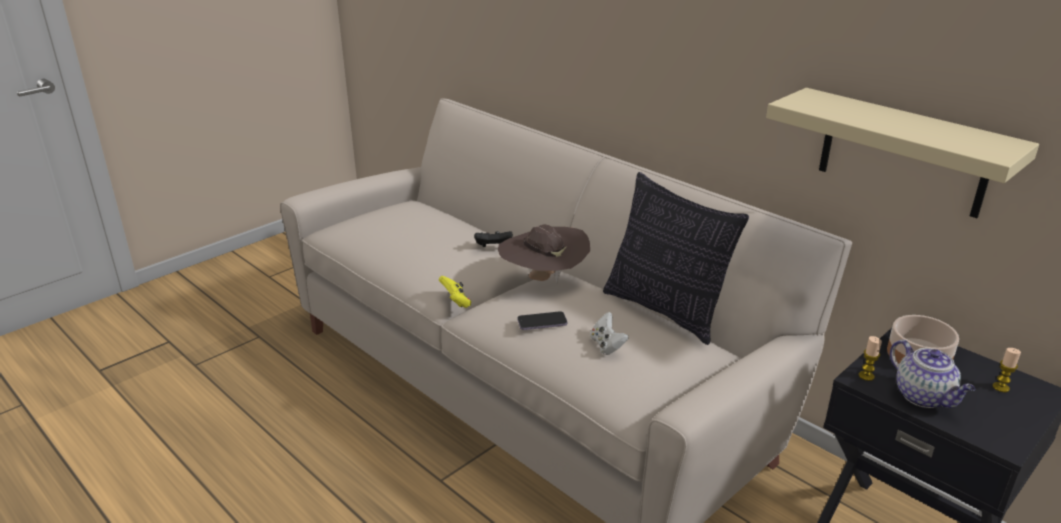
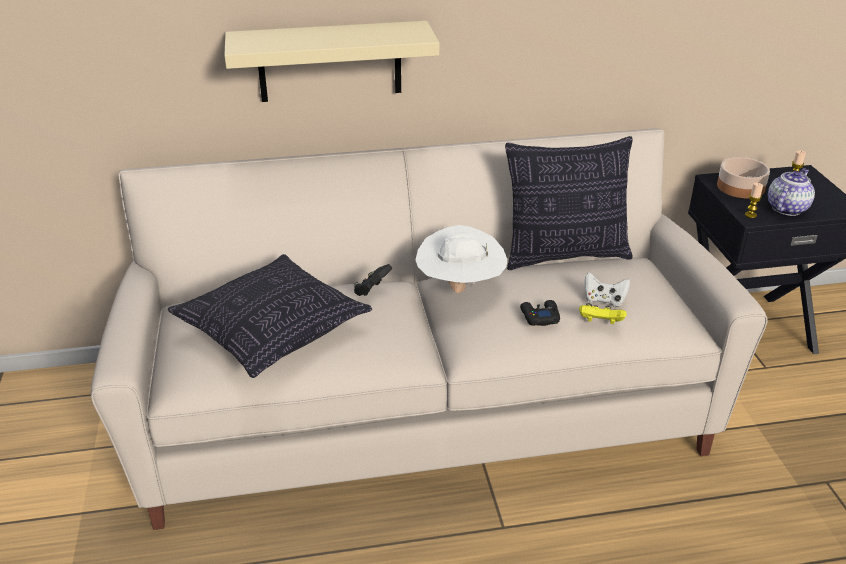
camera: 55 degrees left, 5 degrees up
yellow game controller [439,276,471,308] -> yellow game controller moved to [579,303,627,324]
brown hat [498,224,590,283] -> white hat [416,225,507,293]
phone [517,311,567,330] -> black game controller [520,300,560,326]
beige shelf [766,88,1039,218] -> beige shelf moved to [224,21,439,102]
teapot [890,340,976,408] -> teapot turned 60 degrees counterclockwise [768,168,815,216]
none -> pillow [168,254,372,378]

